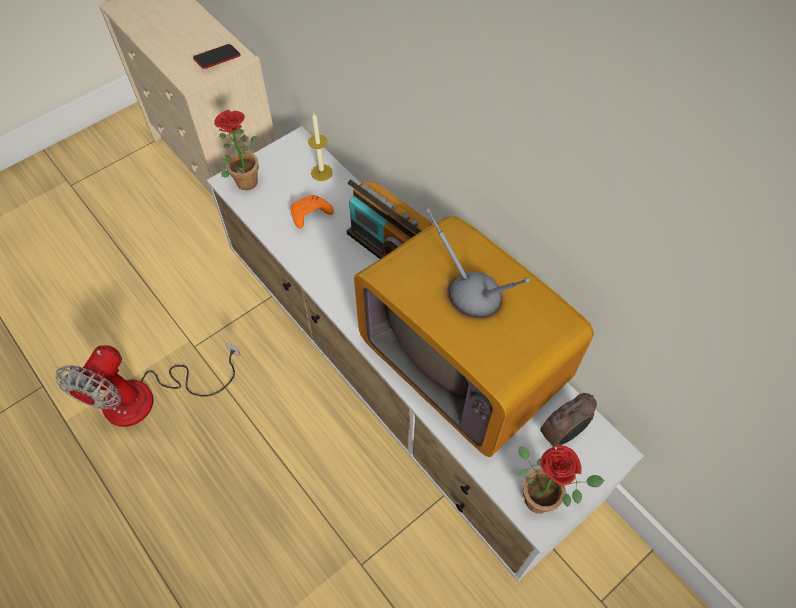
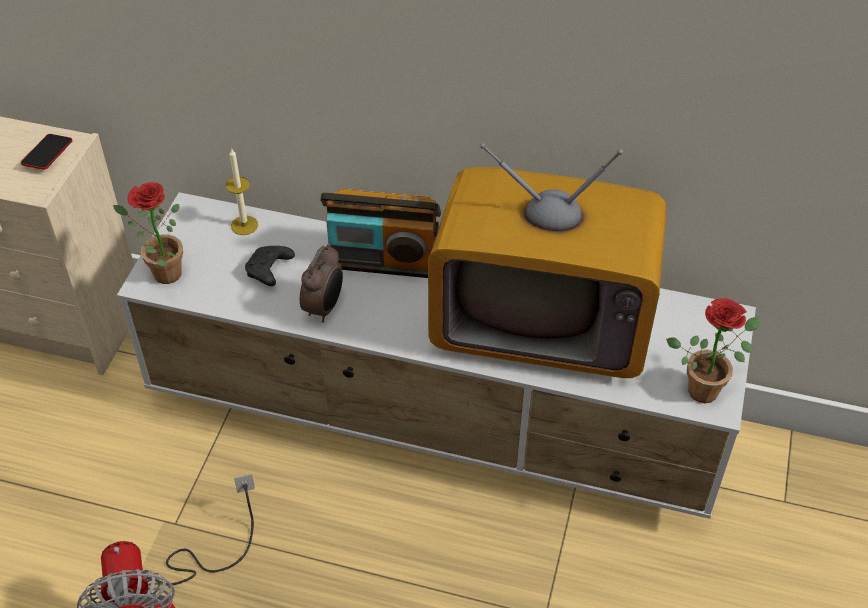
camera: 35 degrees left, 10 degrees down
orange game controller [291,195,334,229] -> black game controller [245,246,295,286]
alarm clock [540,393,597,447] -> alarm clock moved to [300,244,343,322]

